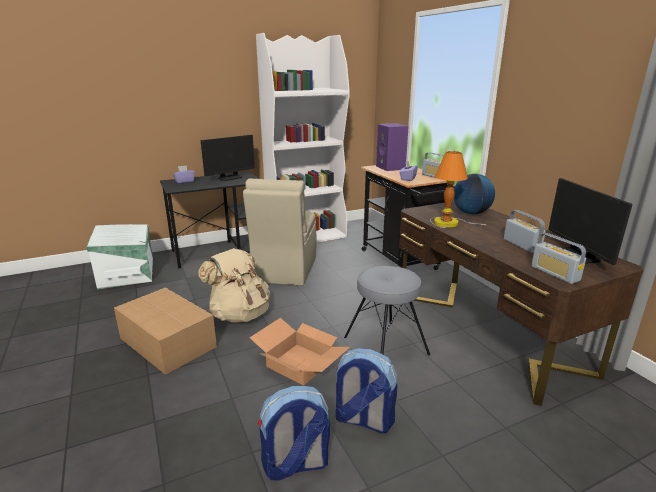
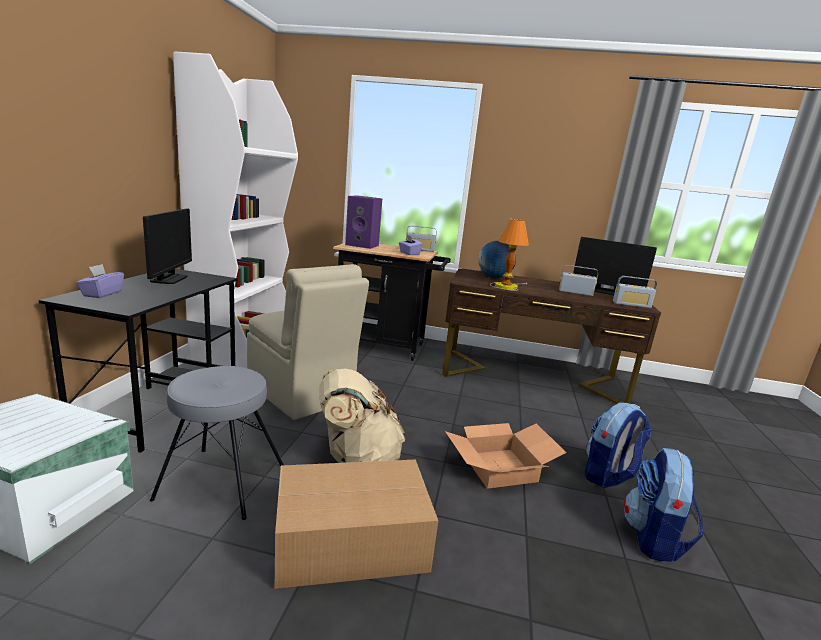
camera: 55 degrees left, 5 degrees down
grey stool [344,266,430,355] -> grey stool moved to [150,366,284,520]

